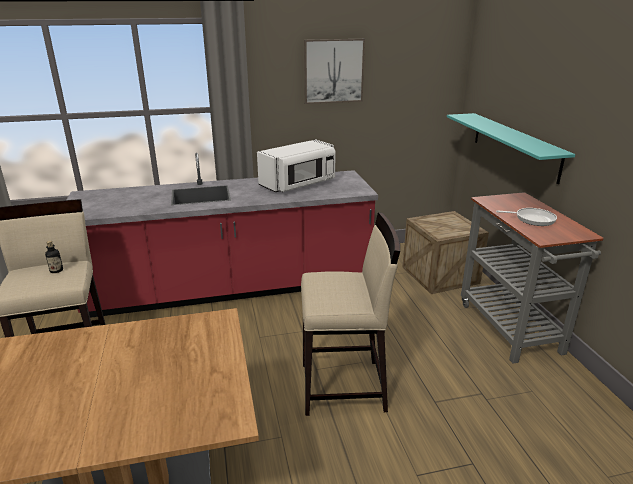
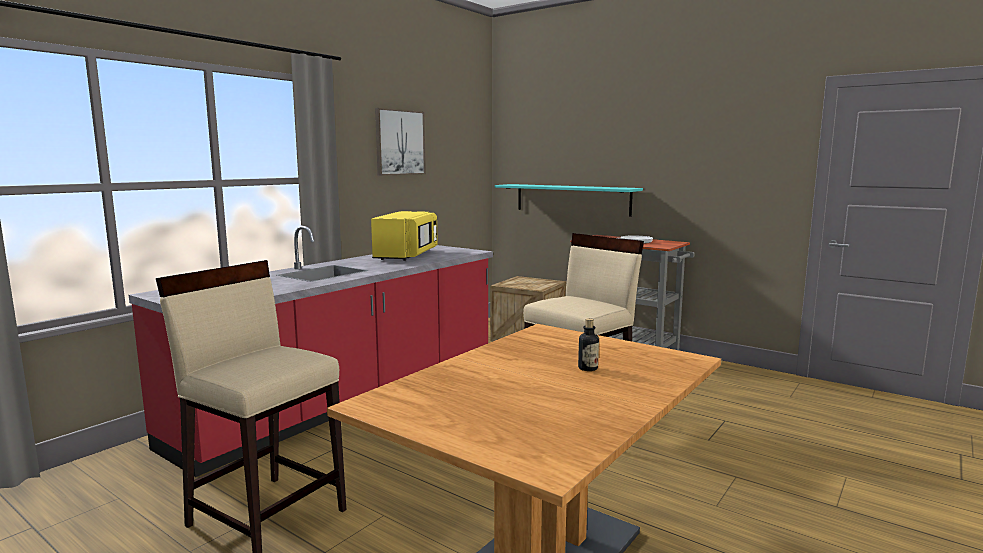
camera: 40 degrees left, 15 degrees down
bottle [45,241,63,273] -> bottle moved to [578,318,599,371]
white microwave [257,139,336,192] -> yellow microwave [371,211,438,261]

